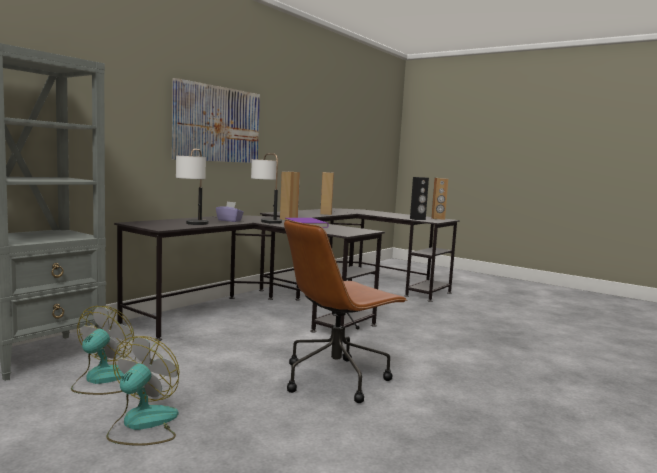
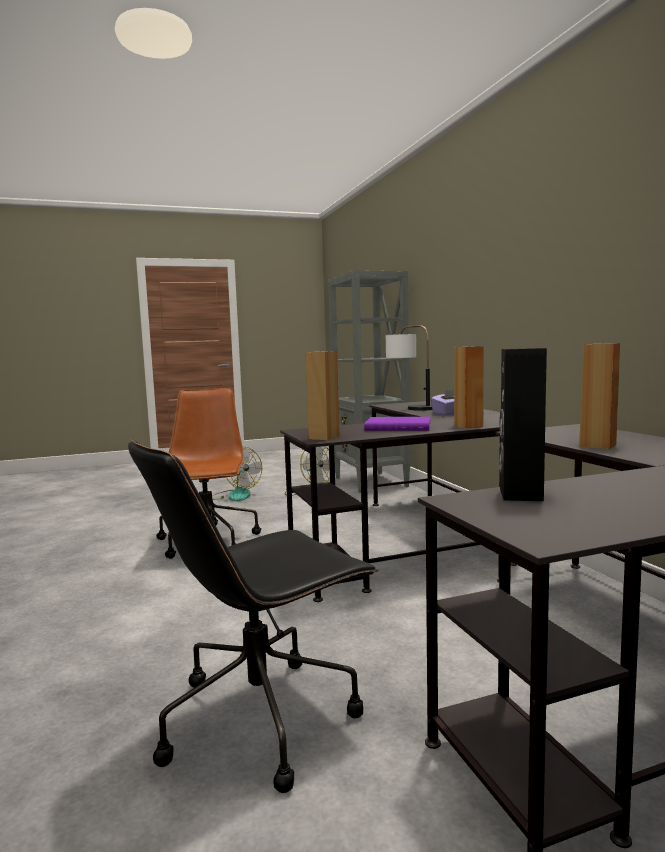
camera: 125 degrees right, 0 degrees up
picture [172,78,260,163] -> none
table lamp [251,153,282,224] -> none
brown speaker [431,178,448,220] -> brown speaker moved to [305,351,340,440]
none -> black office chair [128,439,378,793]

